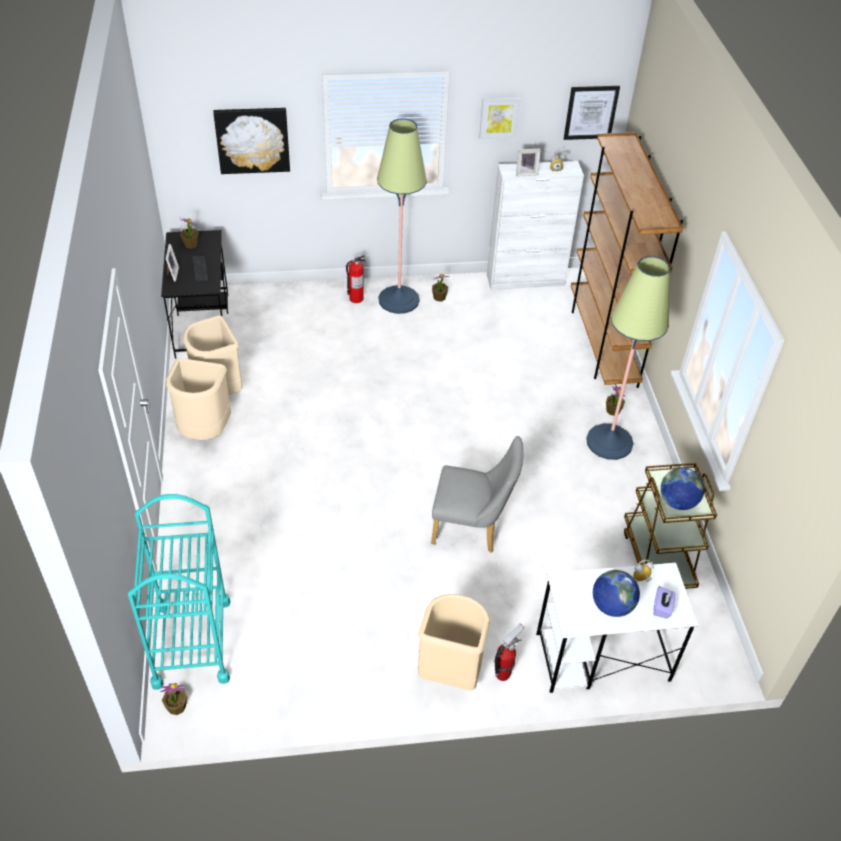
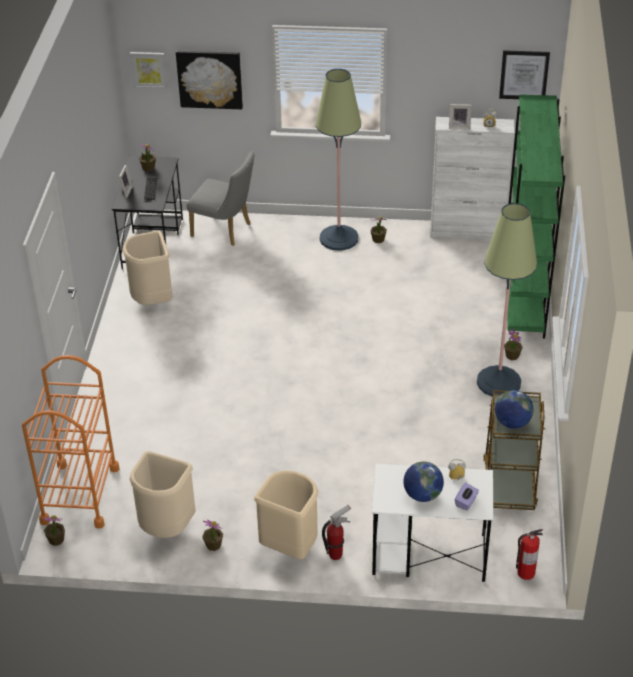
camera: 15 degrees right, 5 degrees down
turquoise cart [128,494,231,690] -> orange cart [22,355,119,529]
beige trash can [166,358,231,440] -> beige trash can moved to [129,451,196,538]
fire extinguisher [346,255,365,303] -> fire extinguisher moved to [516,529,543,580]
grey chair [431,436,524,553] -> grey chair moved to [187,151,254,246]
picture [479,98,521,139] -> picture moved to [130,52,168,89]
brown bookcase [571,132,683,388] -> green bookcase [507,94,565,339]
none -> potted plant [202,520,223,551]

